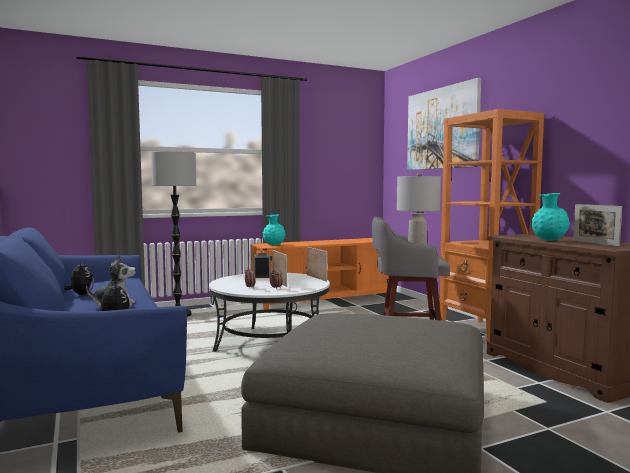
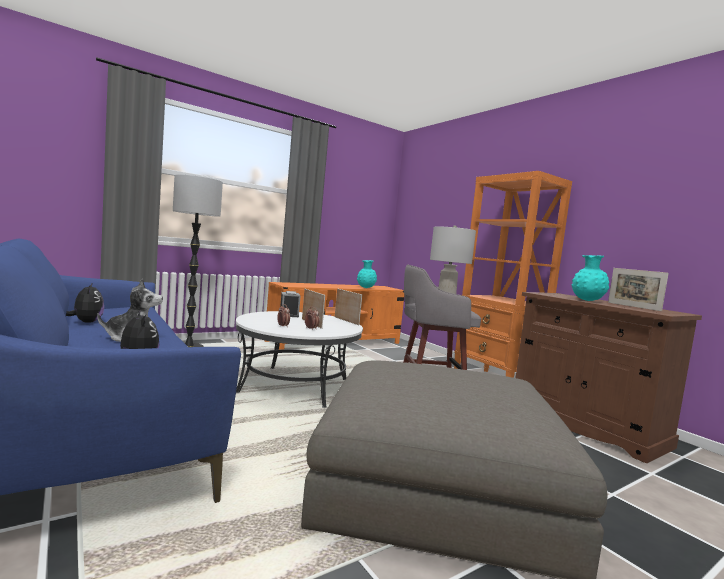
camera: 10 degrees left, 0 degrees up
turquoise vase [263,214,286,246] -> turquoise vase moved to [357,260,377,288]
picture [407,78,481,170] -> none

